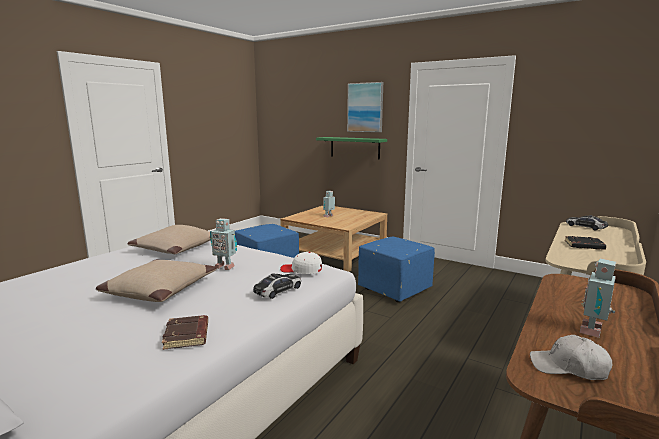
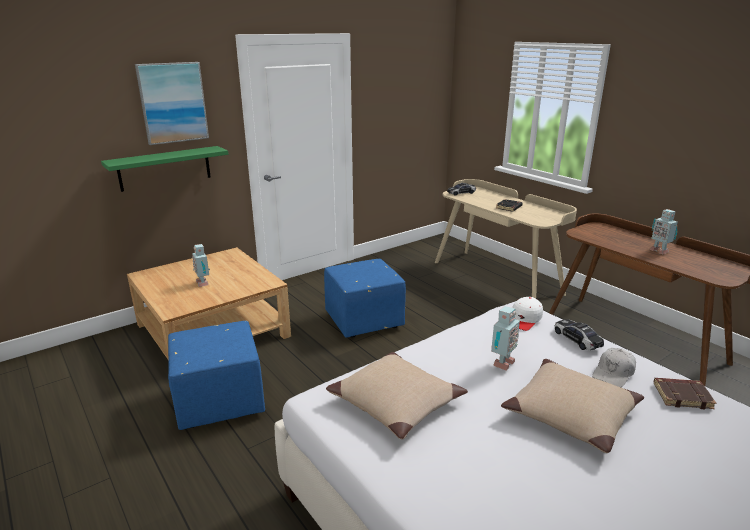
camera: 70 degrees left, 10 degrees up
white cap [530,335,612,380] -> white cap moved to [592,348,636,387]

